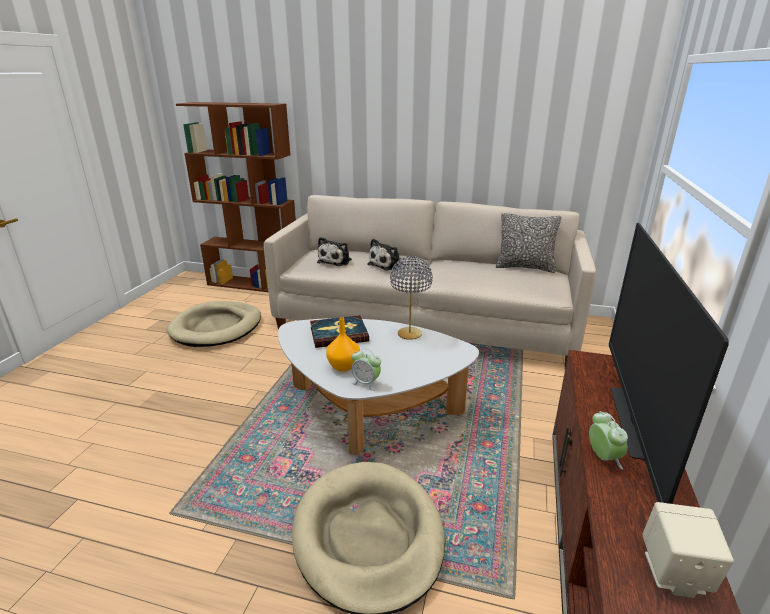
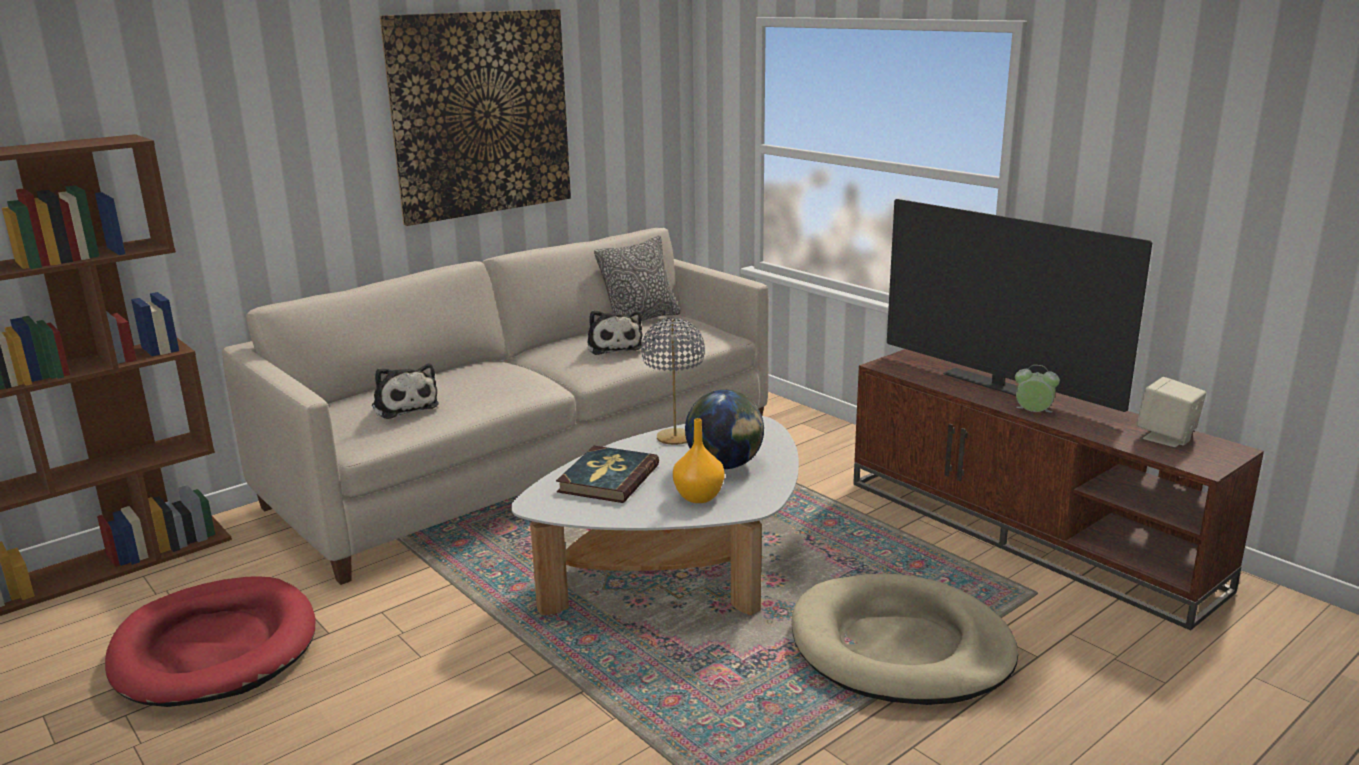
camera: 55 degrees left, 5 degrees down
beige dog bed [167,301,261,347] -> red dog bed [105,576,315,707]
alarm clock [352,348,381,391] -> none
plush toy [367,239,403,270] -> plush toy moved to [587,310,643,355]
none -> picture [380,9,571,226]
none -> globe [685,390,764,469]

